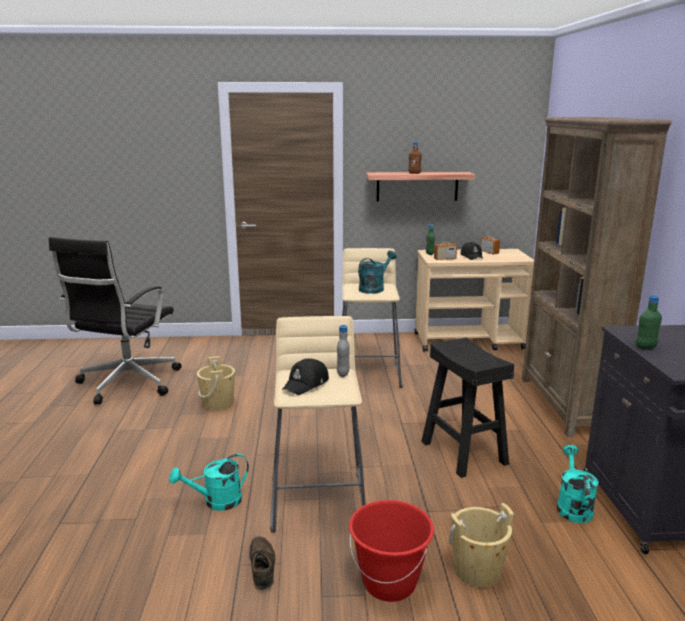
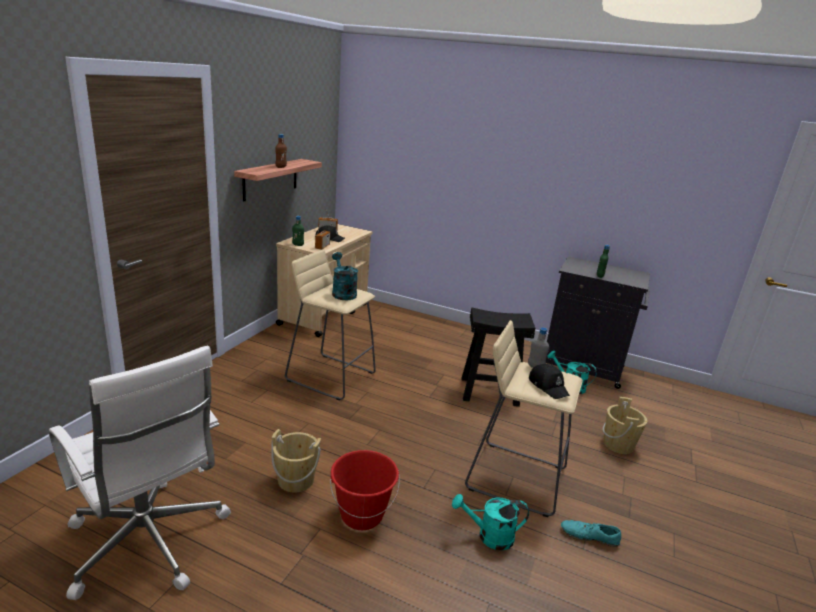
camera: 65 degrees left, 5 degrees up
black office chair [49,237,182,404] -> white office chair [49,346,231,600]
turquoise watering can [169,454,249,511] -> turquoise watering can turned 90 degrees clockwise [452,494,529,551]
brown shoe [249,536,275,590] -> turquoise shoe [561,520,621,547]
red bucket [349,500,434,602] -> red bucket moved to [330,450,400,530]
brown bookcase [522,117,672,437] -> none

